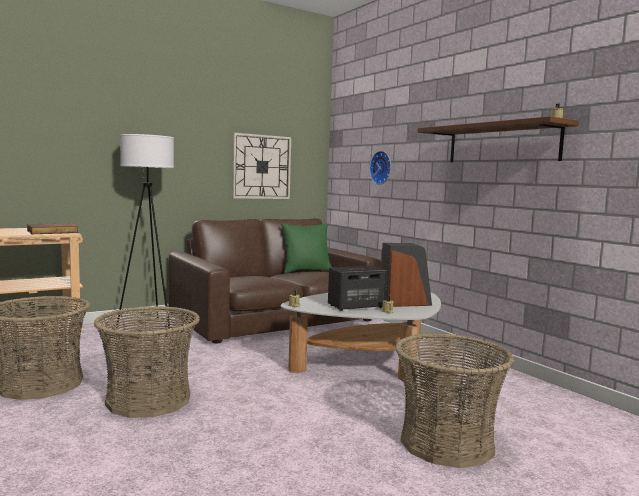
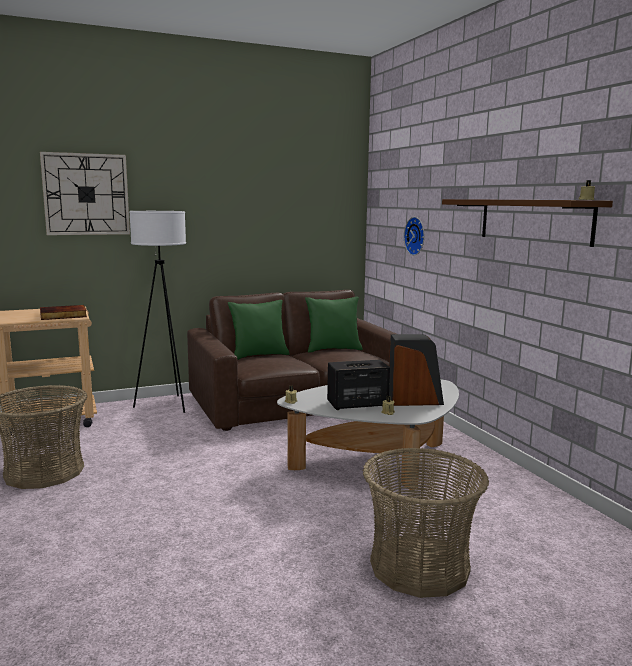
camera: 10 degrees right, 5 degrees up
basket [94,306,200,418] -> none
wall clock [232,133,291,199] -> wall clock moved to [40,152,130,235]
none -> green pillow [228,300,289,360]

